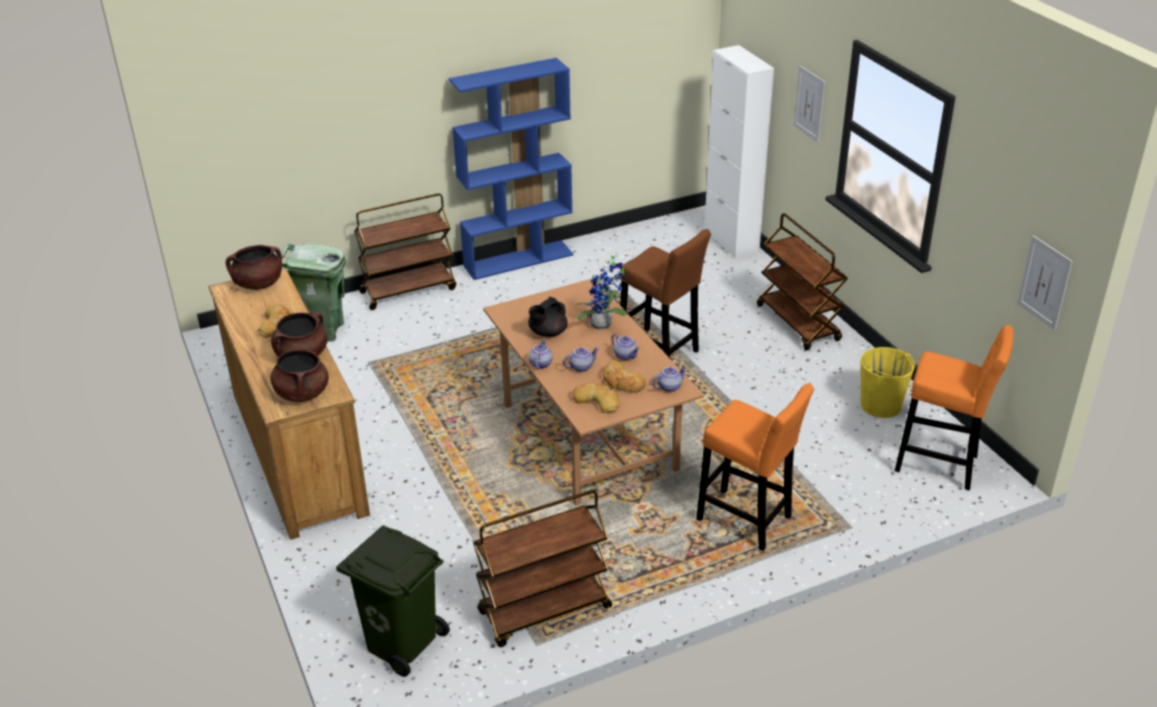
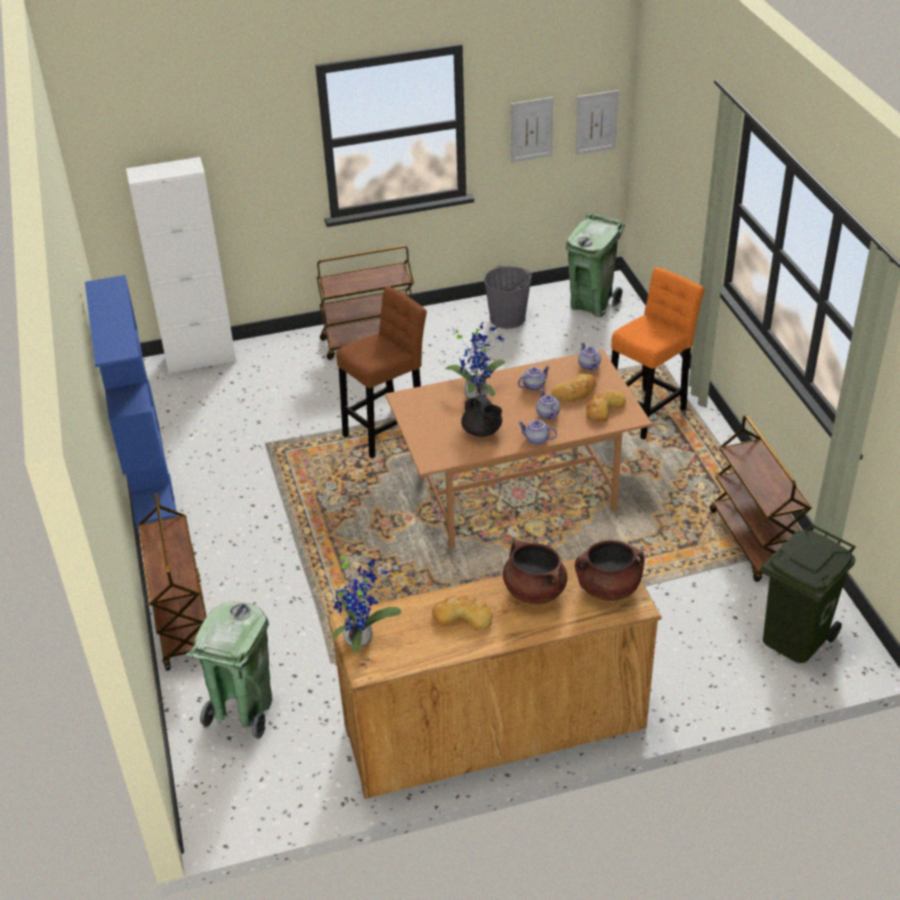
camera: 80 degrees left, 5 degrees up
brown cooking pot [226,245,282,290] -> potted plant [331,552,401,652]
picture [794,66,825,142] -> picture moved to [511,97,553,163]
yellow bucket [860,347,915,418] -> grey bucket [484,265,532,329]
orange stool [895,325,1014,491] -> green trash can [566,214,625,317]

